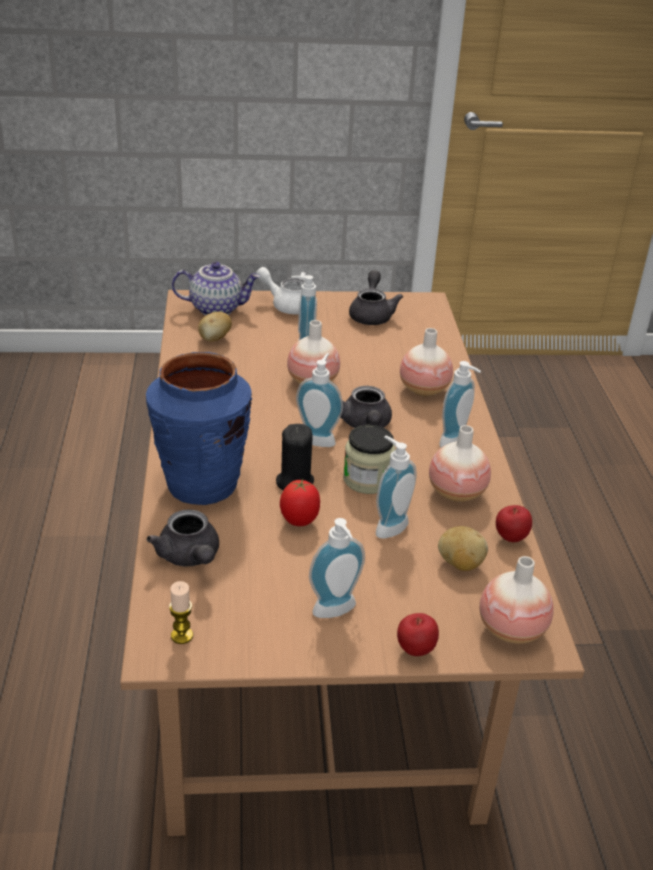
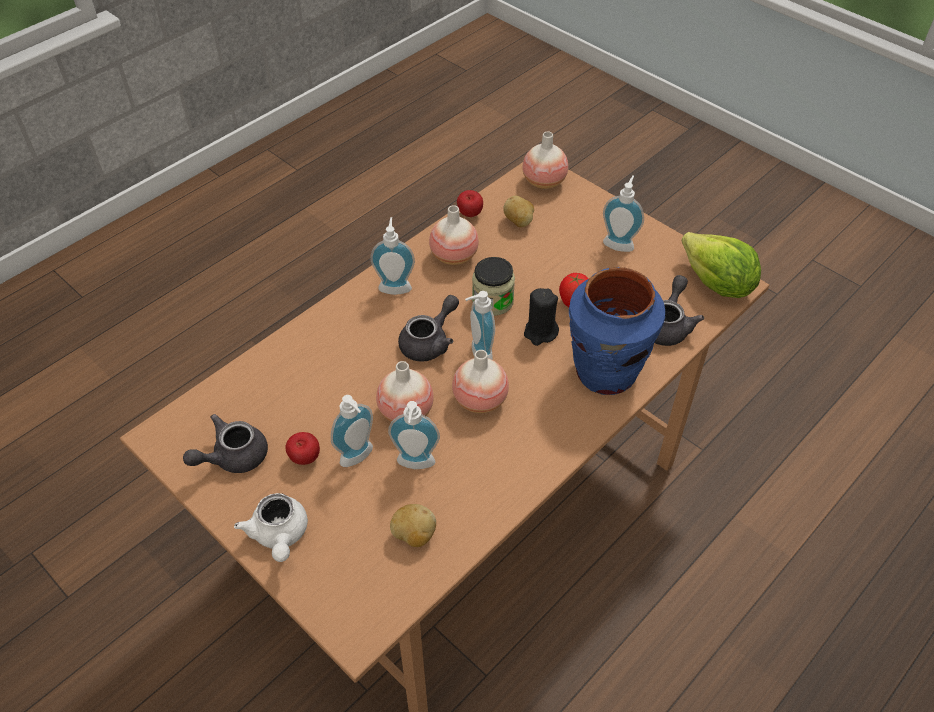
camera: 130 degrees left, 15 degrees up
candle [169,581,193,644] -> lettuce [682,232,761,298]
teapot [172,262,260,315] -> none
soap dispenser [376,436,417,538] -> soap dispenser moved to [388,401,440,469]
apple [397,613,439,656] -> apple moved to [285,432,320,465]
vase [400,328,453,397] -> vase moved to [452,350,509,413]

